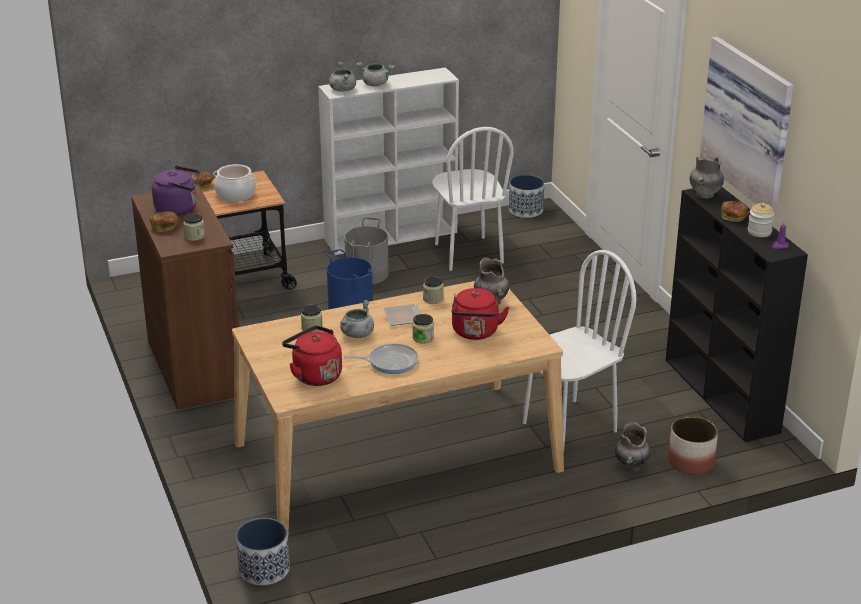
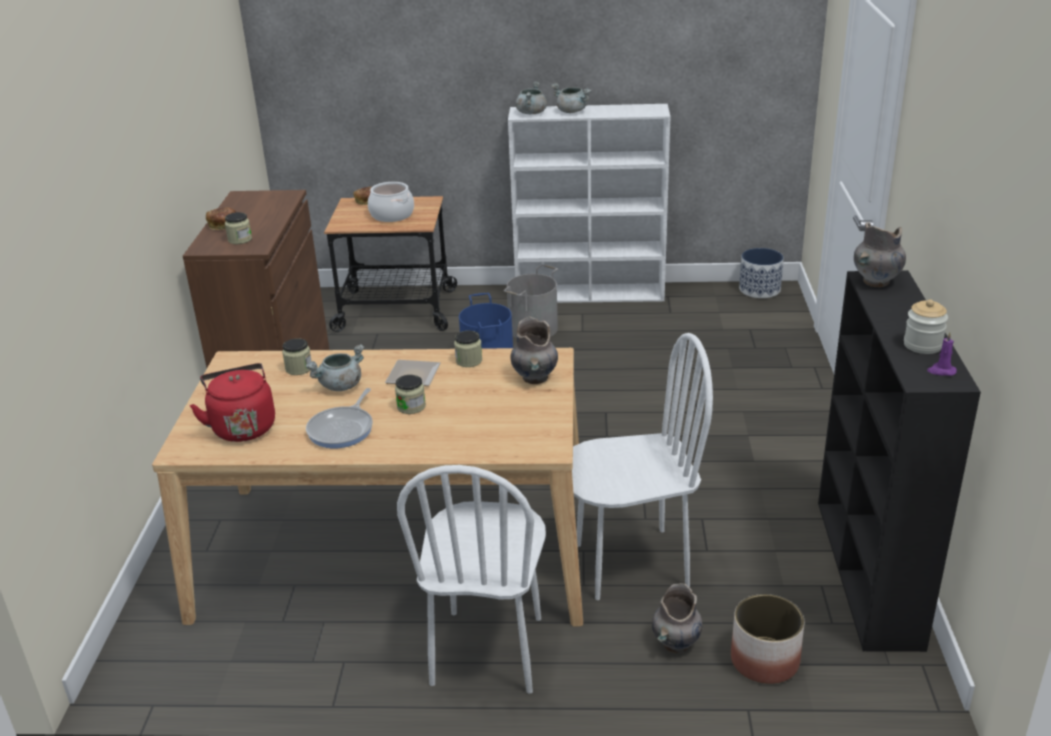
camera: 25 degrees right, 0 degrees up
purple kettle [152,166,200,216] -> none
planter [236,518,290,585] -> none
frying pan [344,343,418,374] -> frying pan turned 90 degrees clockwise [306,388,373,448]
white chair [432,127,514,271] -> white chair moved to [397,465,546,694]
red kettle [452,288,510,340] -> none
picture [699,37,794,215] -> none
bread [721,201,749,222] -> none

